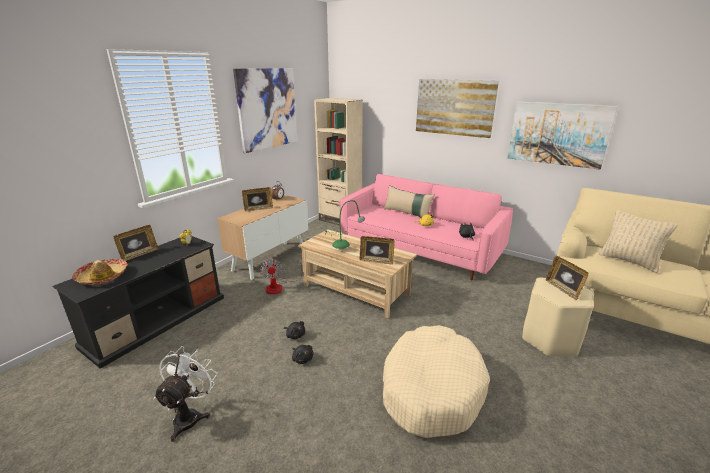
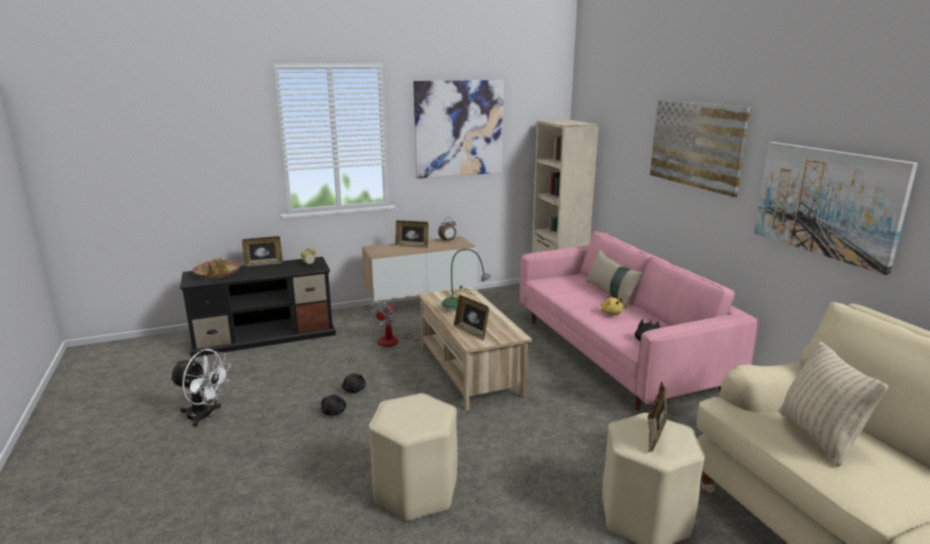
camera: 35 degrees right, 5 degrees down
white fan [153,346,218,442] -> white fan turned 60 degrees clockwise [170,349,231,427]
beige dog bed [383,325,490,438] -> beige stool [369,393,458,521]

